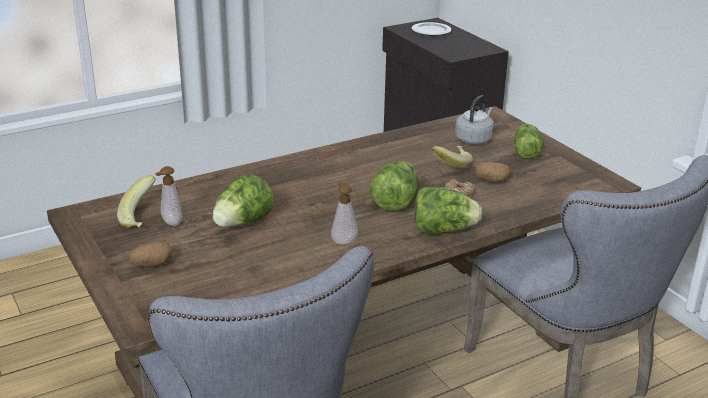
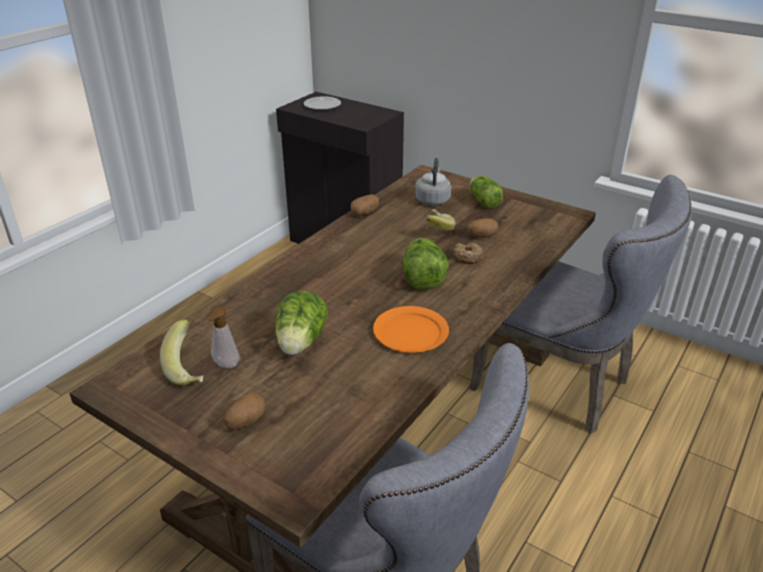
camera: 25 degrees left, 5 degrees up
soap dispenser [331,182,358,244] -> orange plate [373,306,449,353]
lettuce [415,187,482,235] -> none
none -> potato [351,195,379,216]

